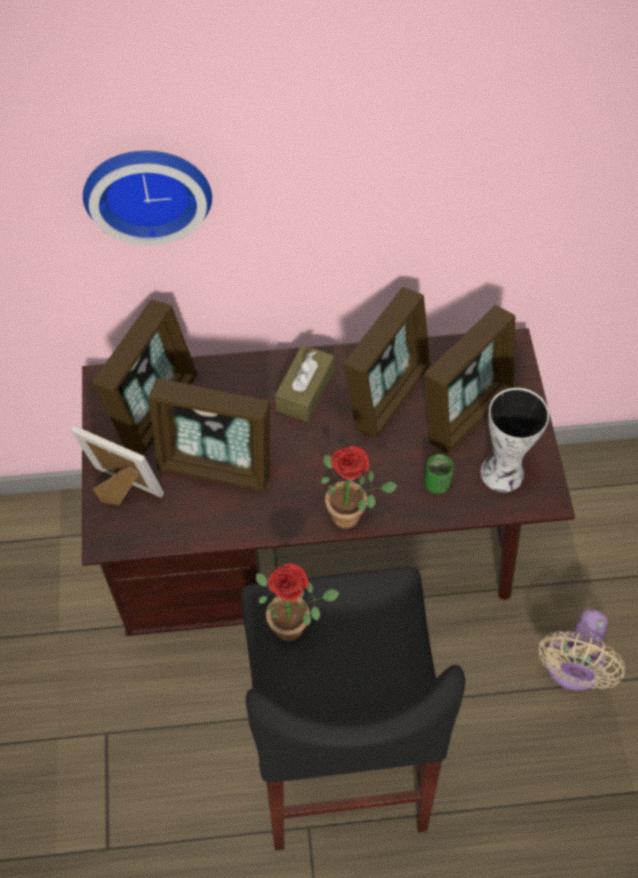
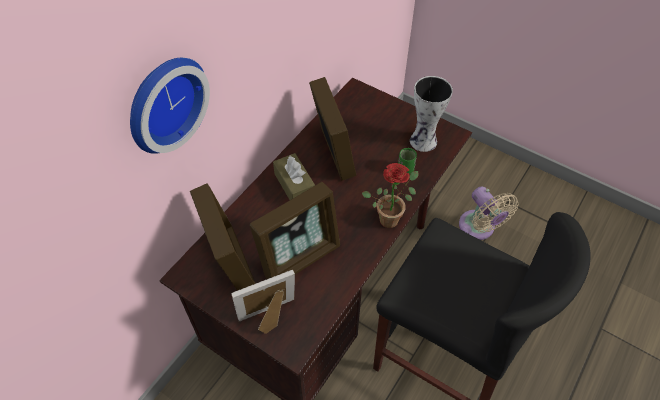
camera: 50 degrees left, 5 degrees down
potted plant [256,563,339,642] -> none
picture frame [425,305,516,454] -> none

